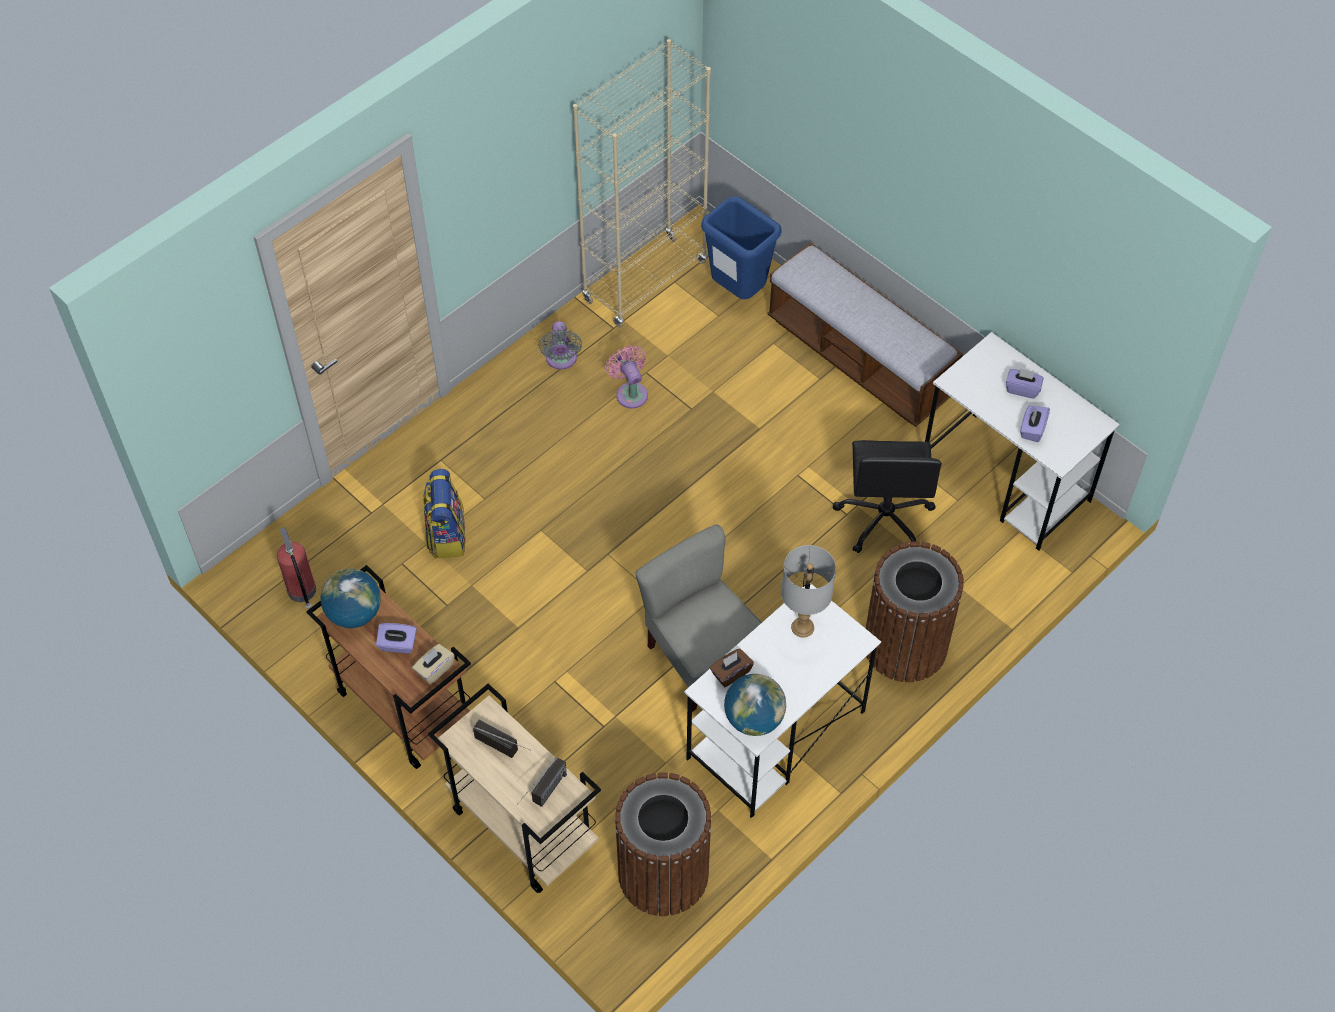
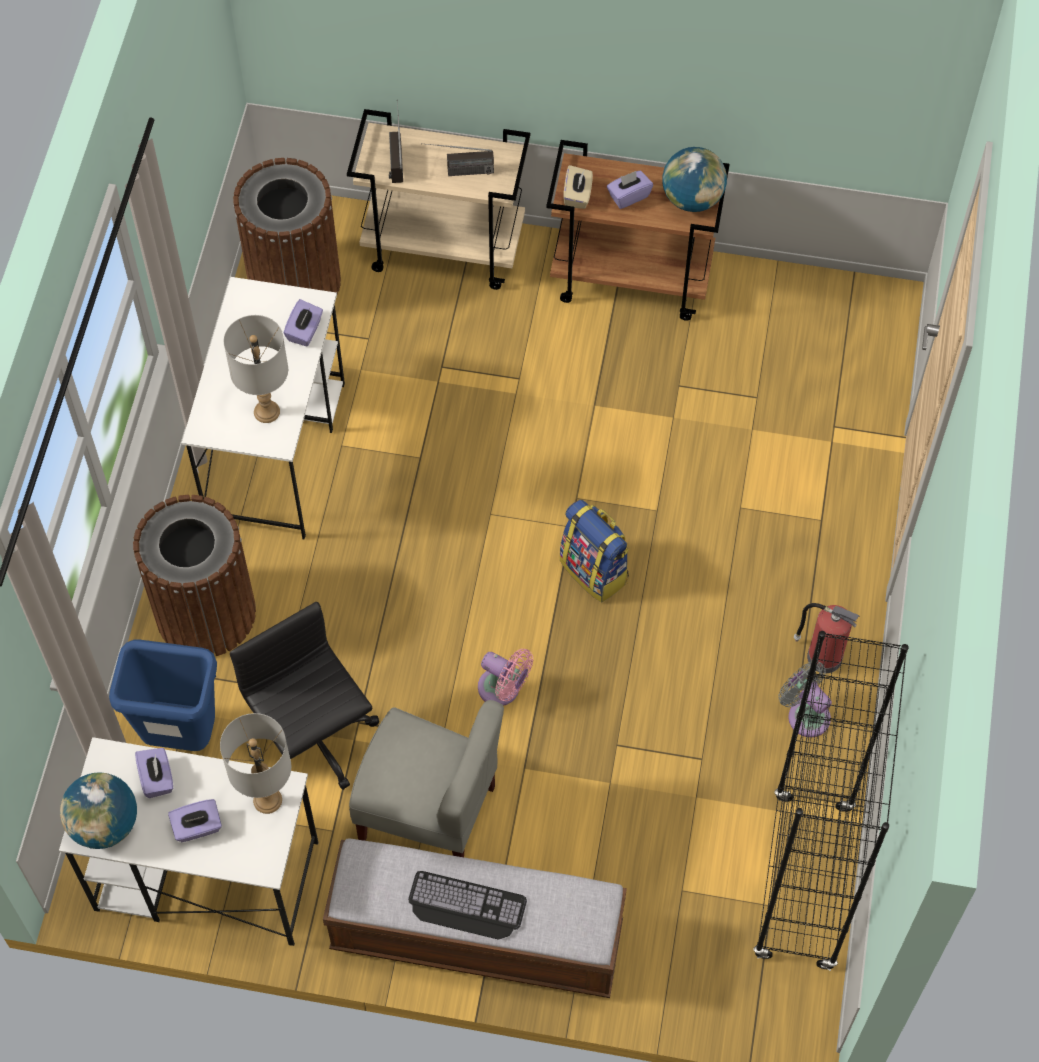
camera: 145 degrees right, 5 degrees up
fire extinguisher [277,527,316,610] -> fire extinguisher moved to [794,603,860,673]
backpack [423,469,466,558] -> backpack moved to [560,500,630,602]
beige bookcase [573,39,711,328] -> black bookcase [753,631,909,971]
pink fan [606,346,648,408] -> pink fan moved to [478,649,533,706]
grey chair [635,524,762,712] -> grey chair moved to [349,700,504,857]
blue trash can [701,196,782,299] -> blue trash can moved to [109,640,217,751]
brown tissue box [710,648,754,687] -> purple tissue box [283,299,323,346]
globe [724,674,786,736] -> globe moved to [60,772,137,849]
none -> grey table lamp [220,713,291,814]
none -> keyboard [408,871,527,940]

